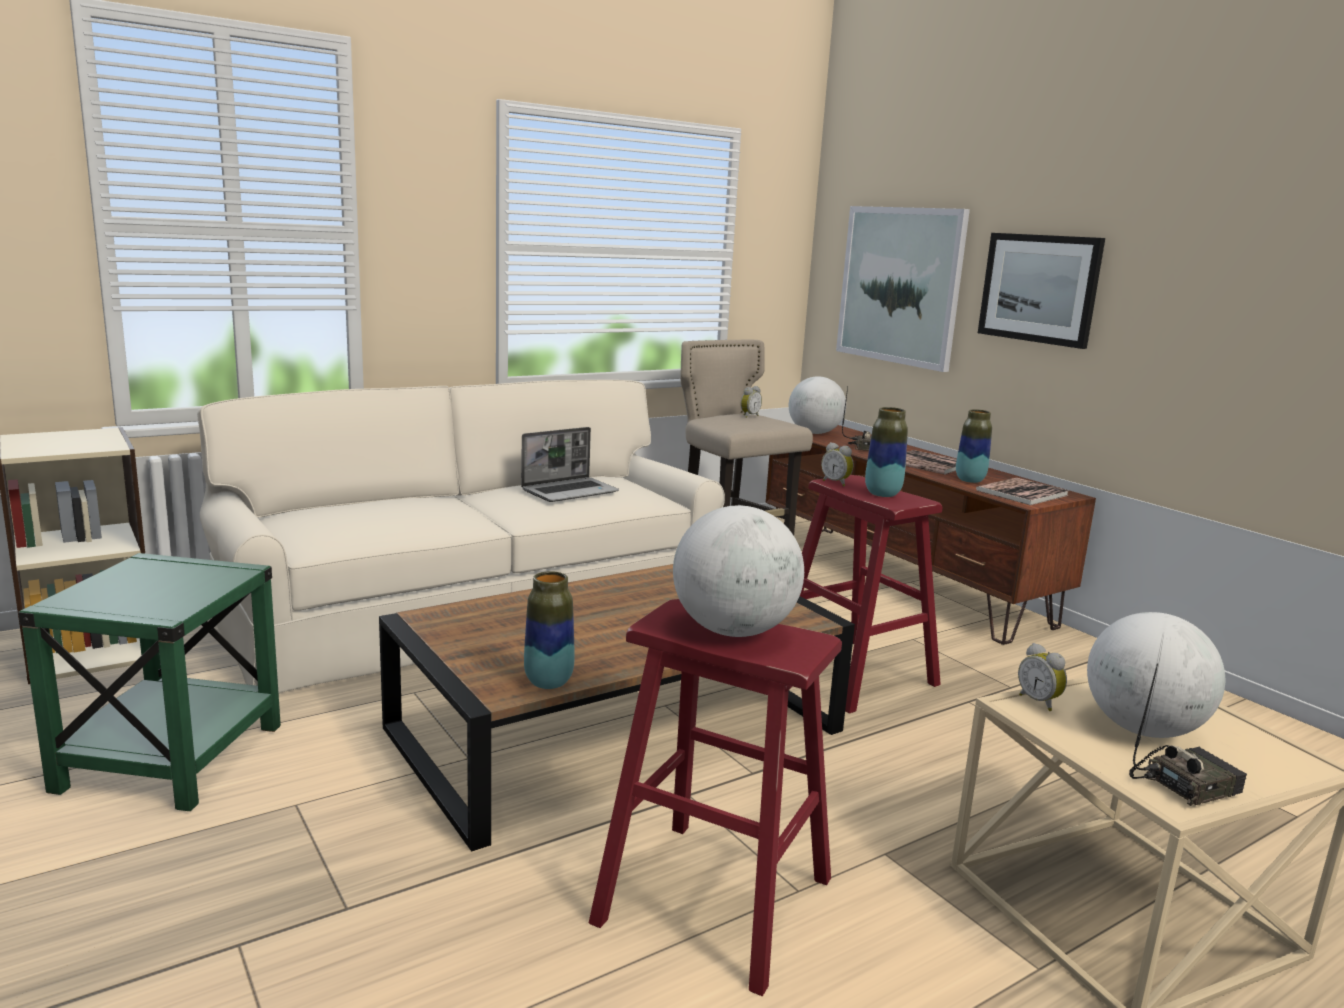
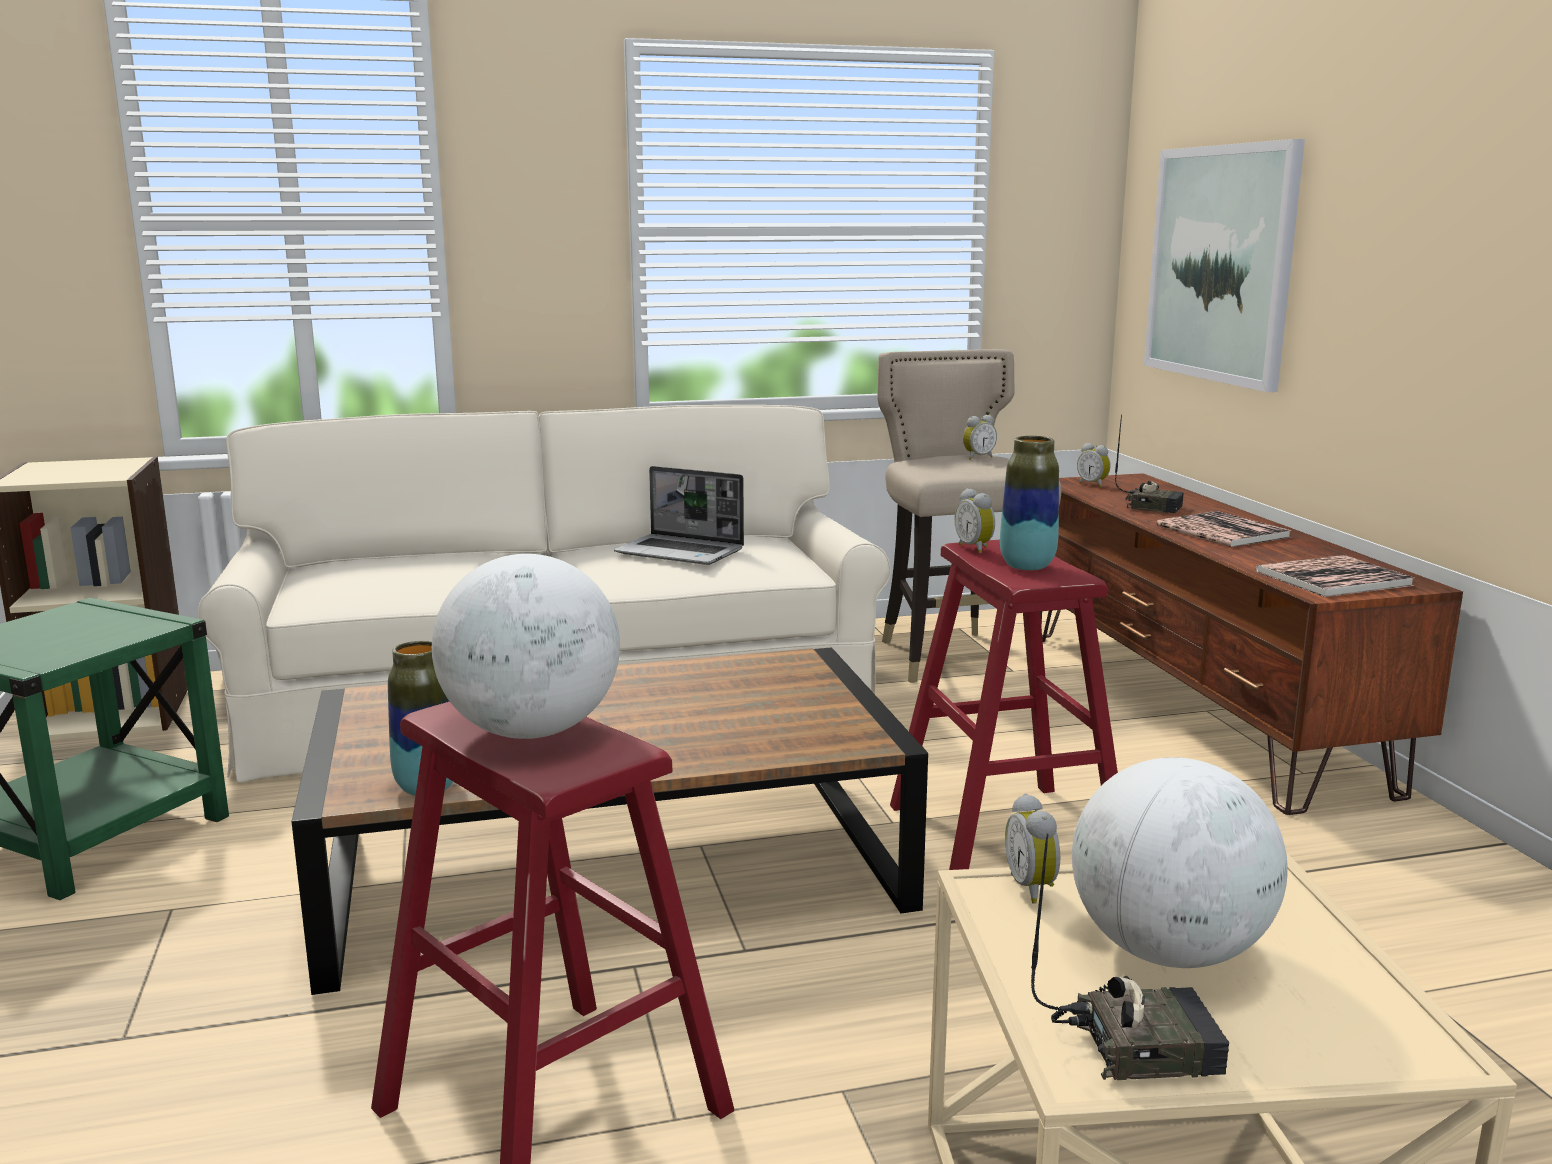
camera: 20 degrees right, 0 degrees up
laptop [521,427,619,502] -> laptop turned 45 degrees clockwise [614,466,744,565]
globe [789,376,846,434] -> alarm clock [1077,443,1111,488]
vase [956,409,992,483] -> none
picture [978,233,1105,349] -> none

